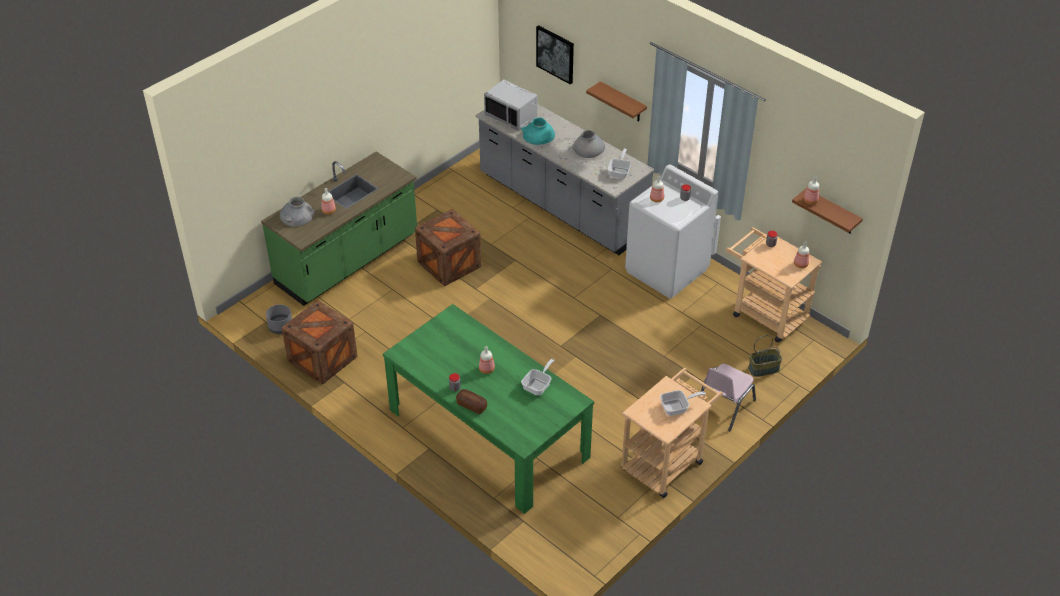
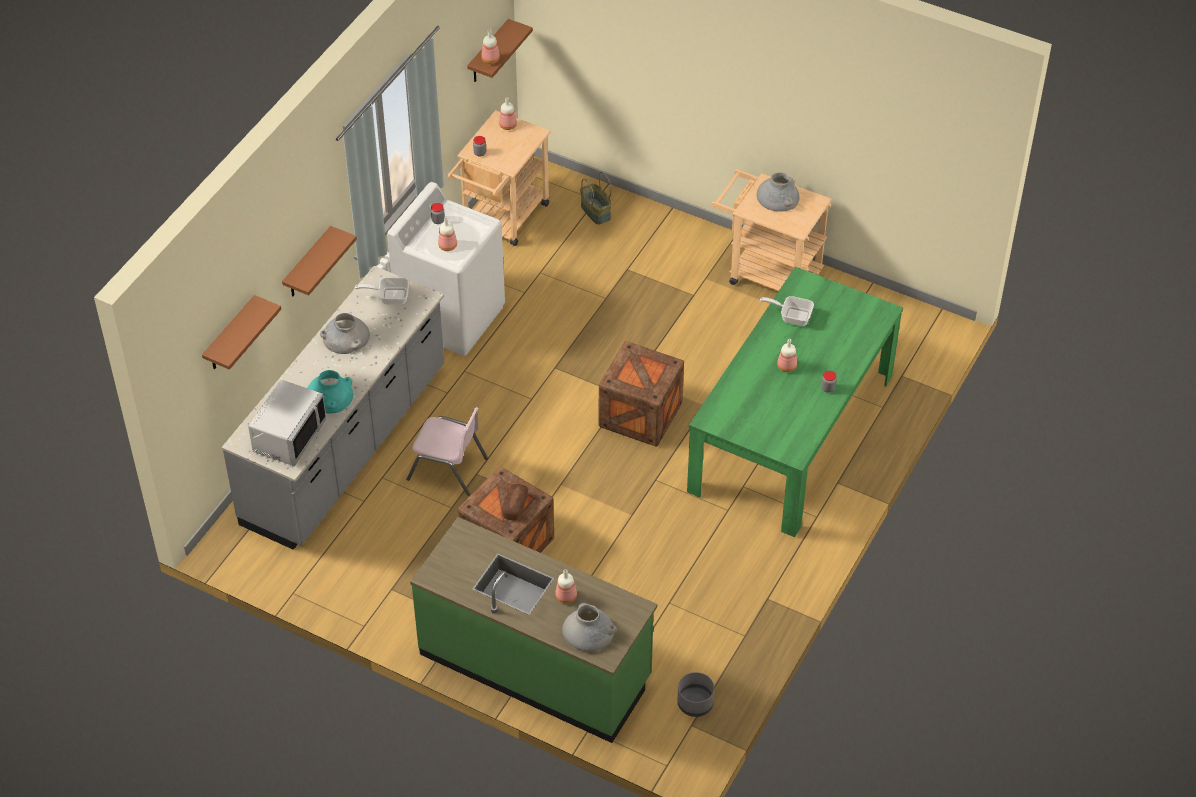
camera: 105 degrees left, 5 degrees up
crate [282,300,357,384] -> crate moved to [599,341,684,446]
bread [456,389,487,414] -> bread moved to [502,484,528,521]
picture [536,25,574,84] -> brown shelf [202,295,281,370]
frying pan [660,390,706,416] -> grey vase [757,172,800,212]
pink chair [701,364,756,432] -> pink chair moved to [406,407,488,496]

